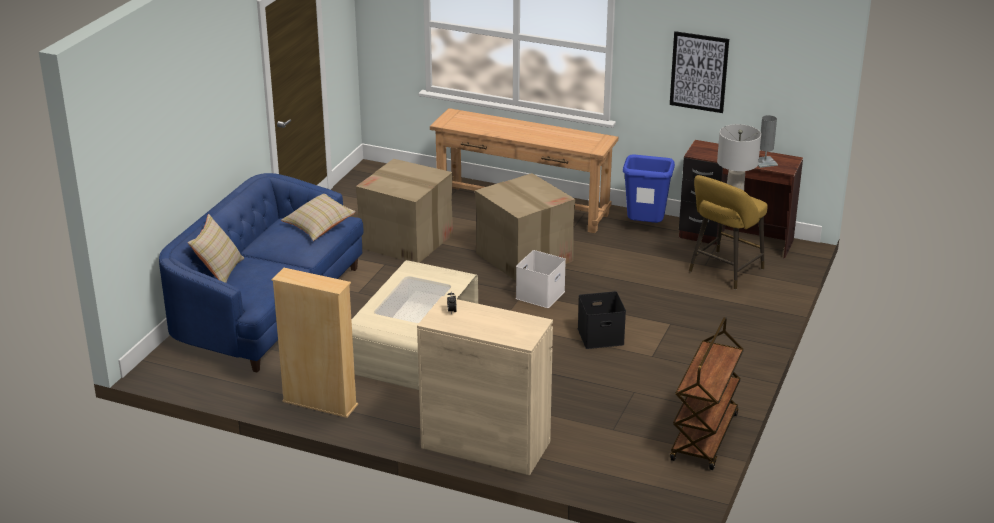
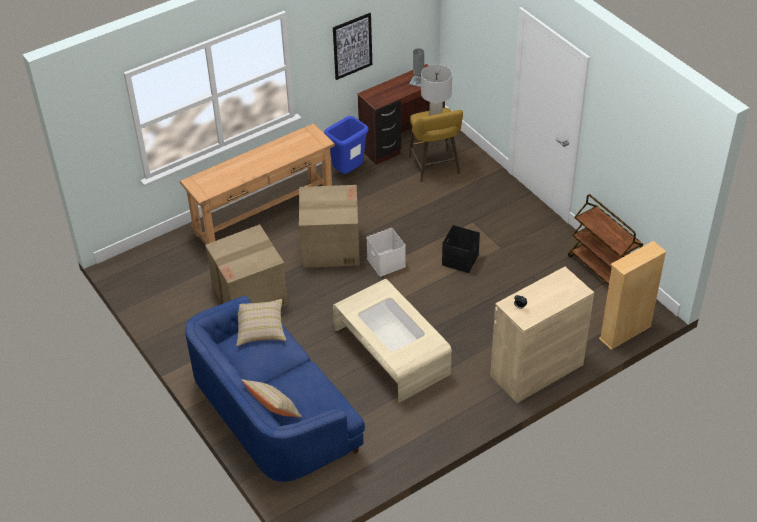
camera: 55 degrees left, 15 degrees up
beige bookcase [272,268,358,418] -> beige bookcase moved to [599,241,667,350]

